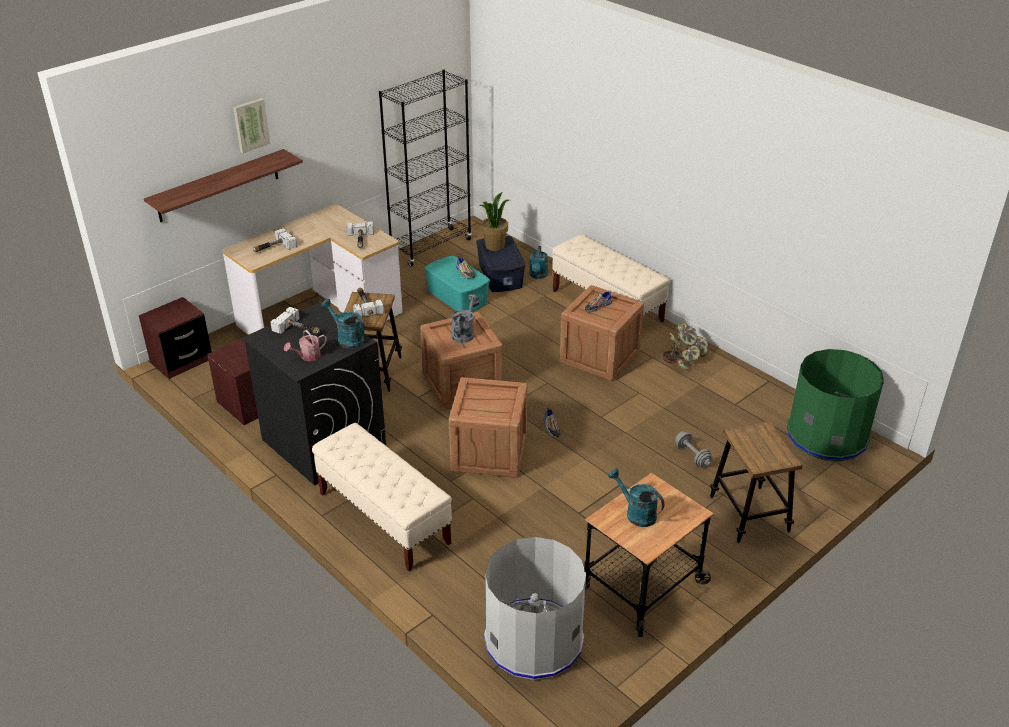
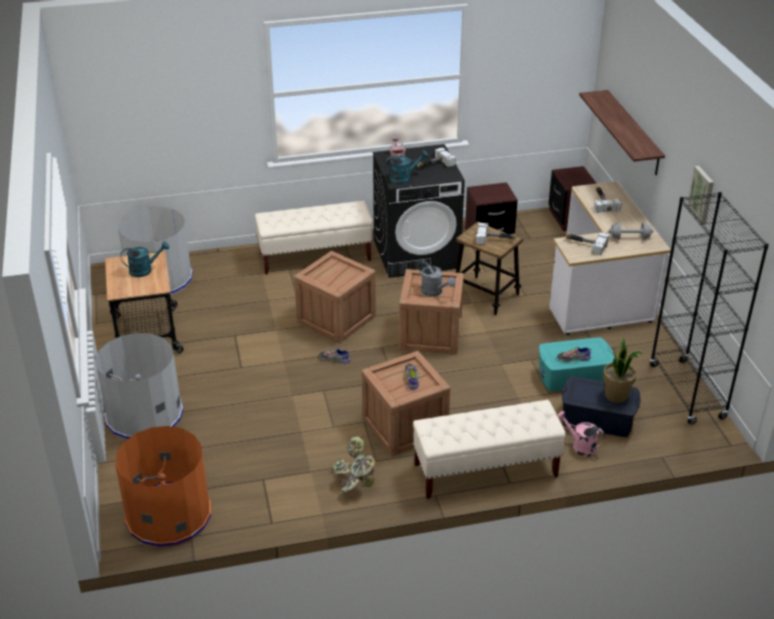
camera: 120 degrees right, 0 degrees up
picture [233,98,270,153] -> picture moved to [687,166,714,225]
turquoise watering can [529,246,548,279] -> pink watering can [557,411,605,457]
grey dumbbell [675,431,713,467] -> grey dumbbell moved to [608,223,653,240]
stool [710,421,802,543] -> grey trash can [95,333,183,440]
green trash can [787,349,884,461] -> orange trash can [115,426,211,547]

